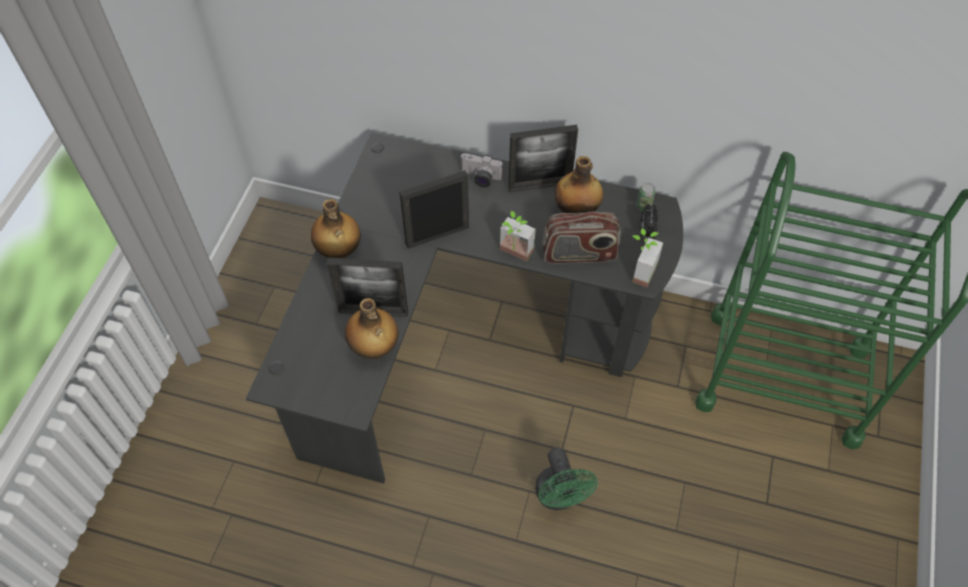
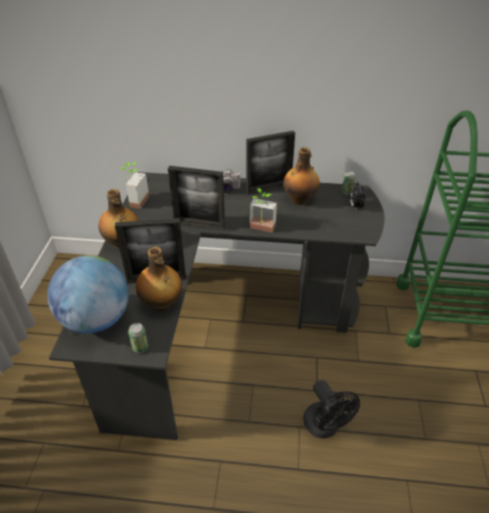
camera: 10 degrees left, 15 degrees down
picture frame [399,170,469,249] -> picture frame turned 135 degrees counterclockwise [168,166,225,230]
green fan [535,448,598,510] -> black fan [303,380,360,438]
radio [542,212,621,264] -> none
potted plant [633,228,663,287] -> potted plant moved to [121,162,149,209]
none -> globe [47,255,129,333]
none -> can [128,323,148,353]

